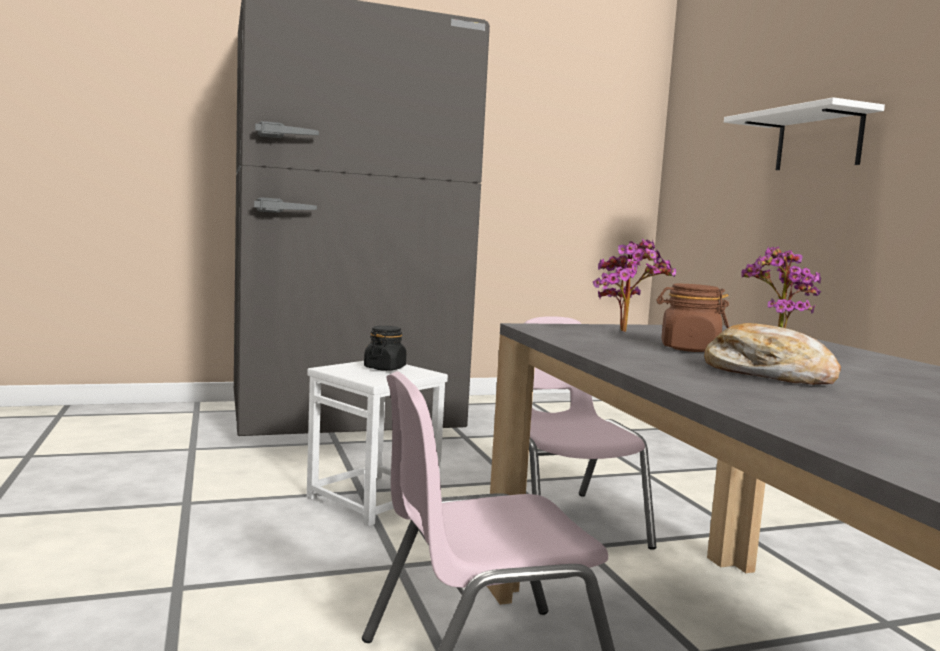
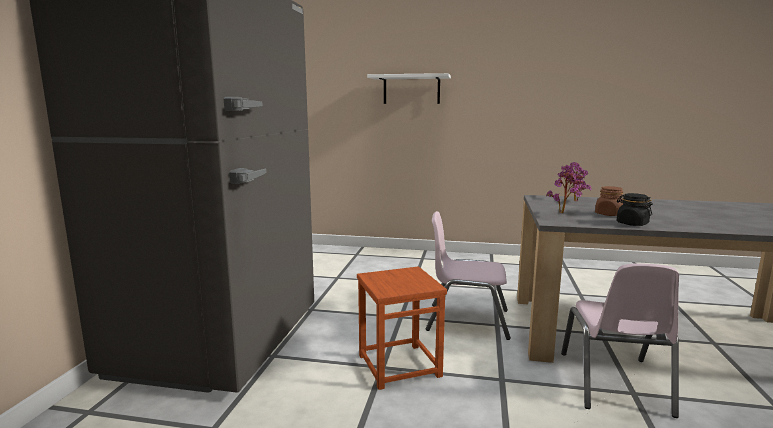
camera: 60 degrees left, 5 degrees up
white stool [307,361,448,526] -> brown stool [357,266,447,390]
black jar [364,326,406,371] -> black jar moved to [617,193,653,226]
bread [704,323,841,385] -> none

